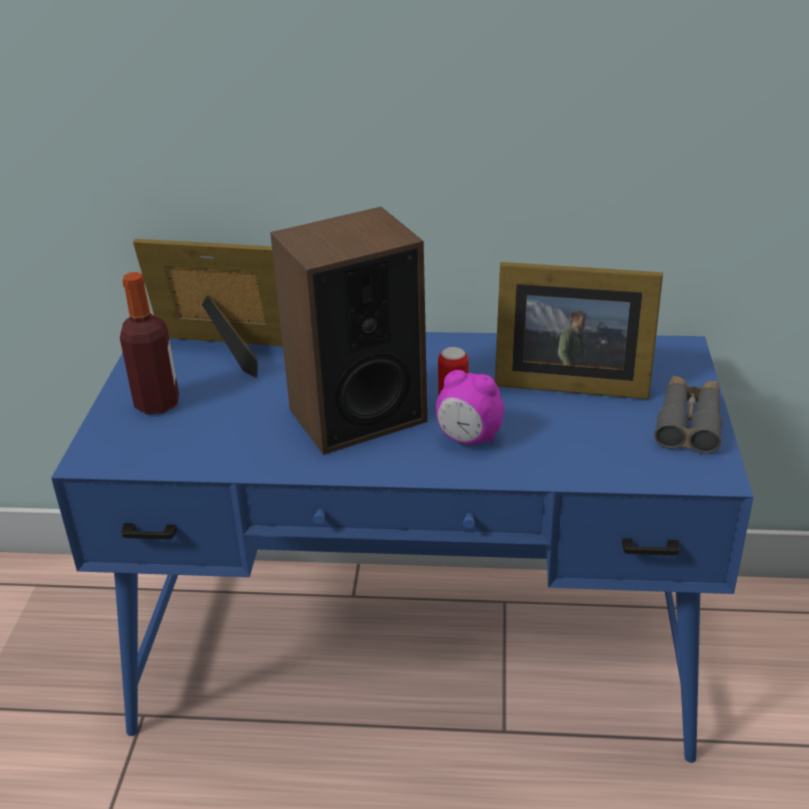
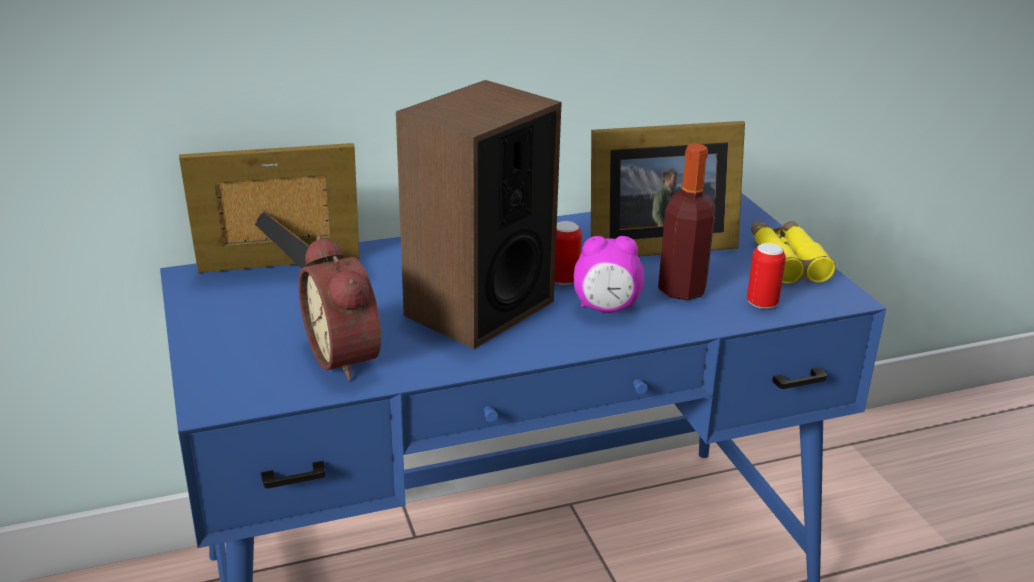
camera: 25 degrees left, 5 degrees down
bottle [120,272,179,414] -> bottle moved to [658,144,716,300]
grey binoculars [654,376,723,454] -> yellow binoculars [751,221,836,284]
none -> alarm clock [299,236,381,381]
none -> can [747,243,786,309]

